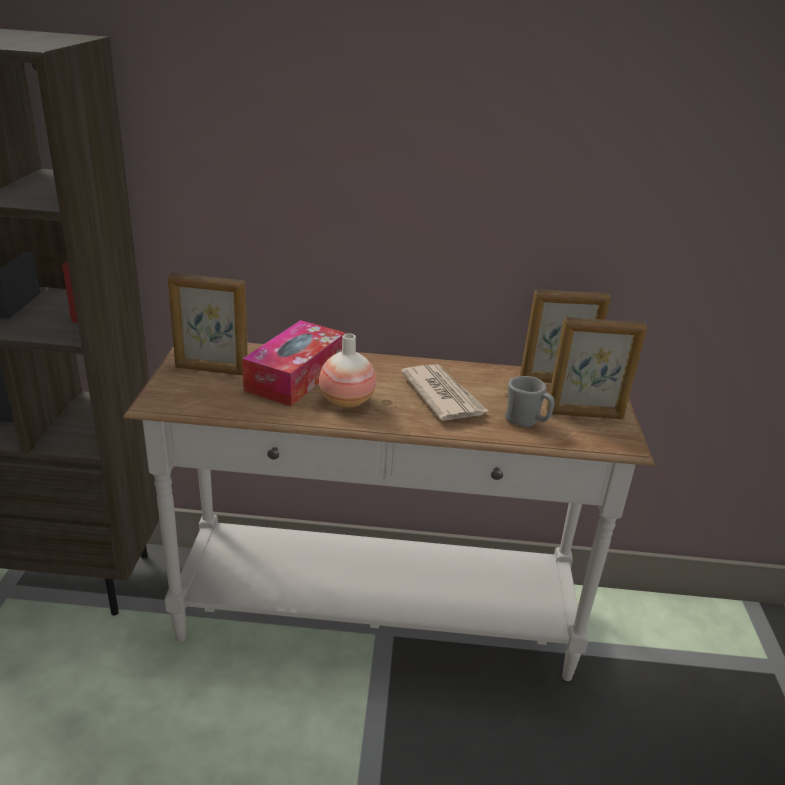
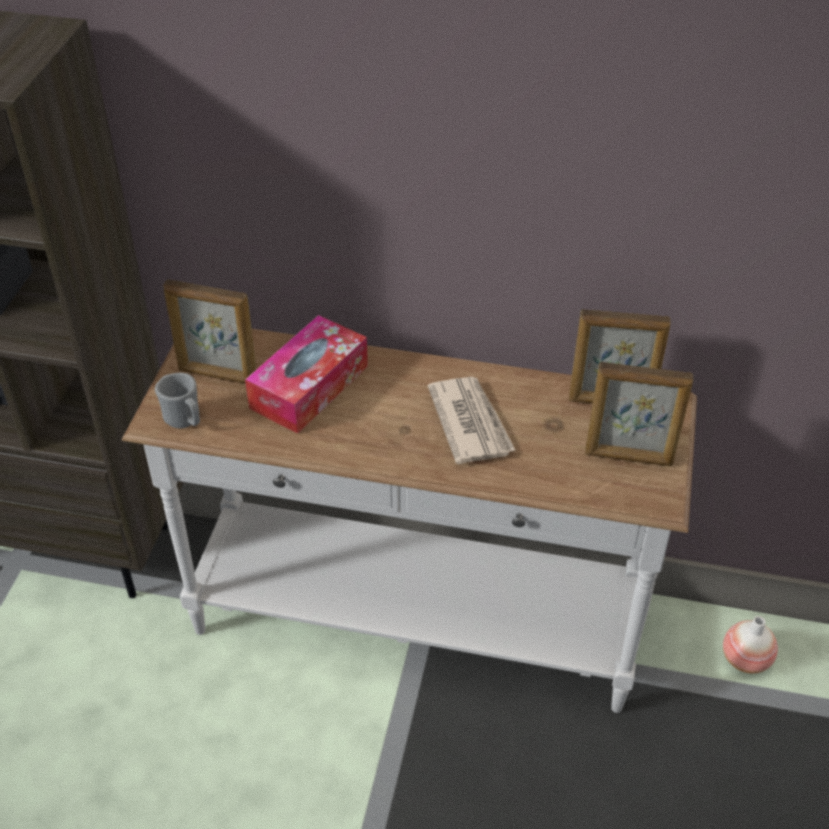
camera: 10 degrees right, 15 degrees up
vase [319,333,376,408] -> vase moved to [723,616,778,674]
grey mug [505,376,555,427] -> grey mug moved to [155,373,200,429]

